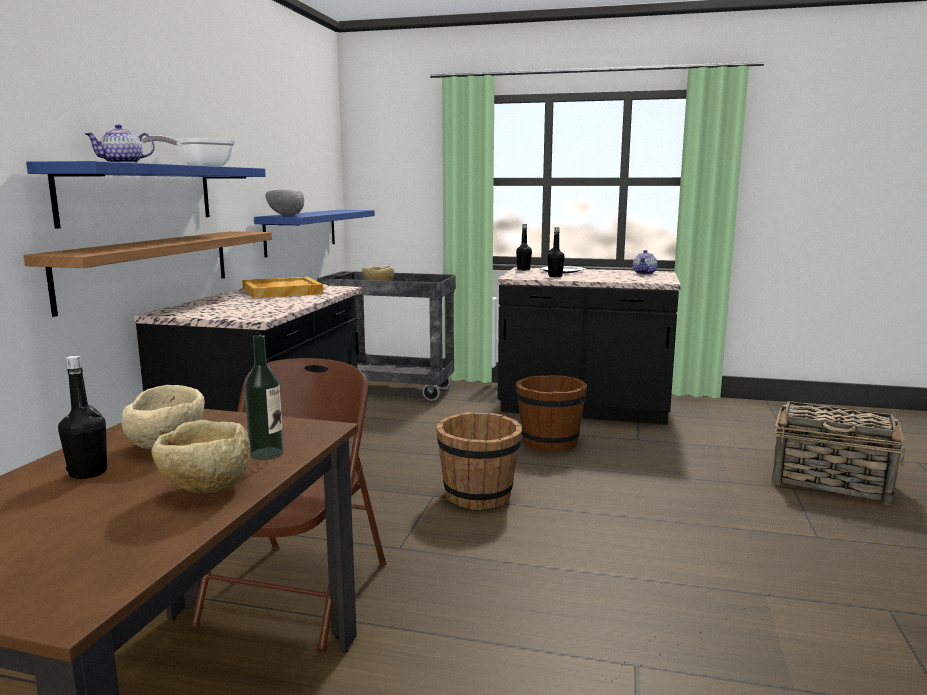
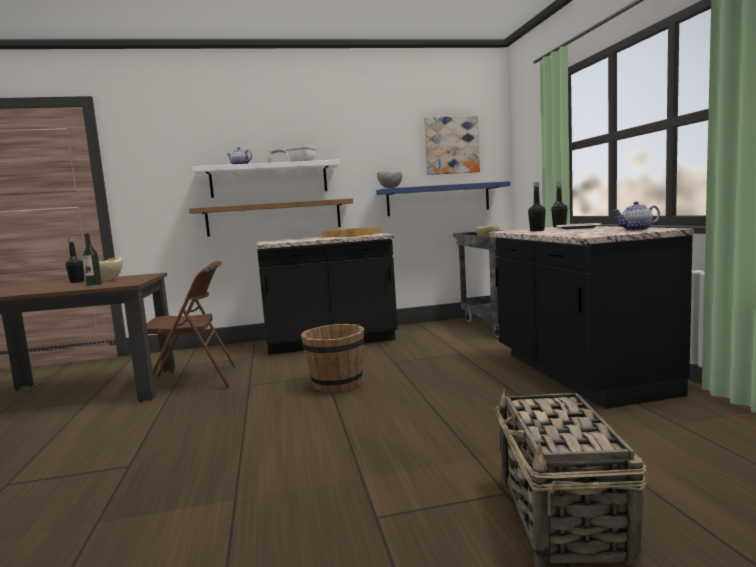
camera: 65 degrees right, 5 degrees down
blue shelf [26,161,266,229] -> white shelf [192,159,340,198]
beige bowl [151,420,250,493] -> none
brown bucket [516,375,587,451] -> none
none -> picture [424,116,480,175]

